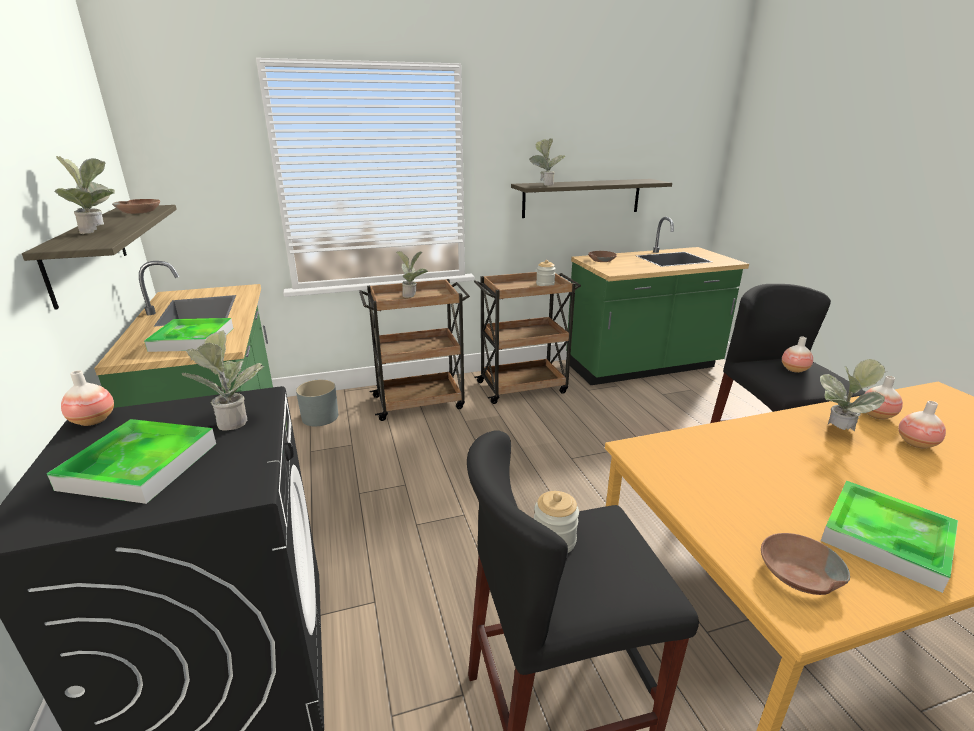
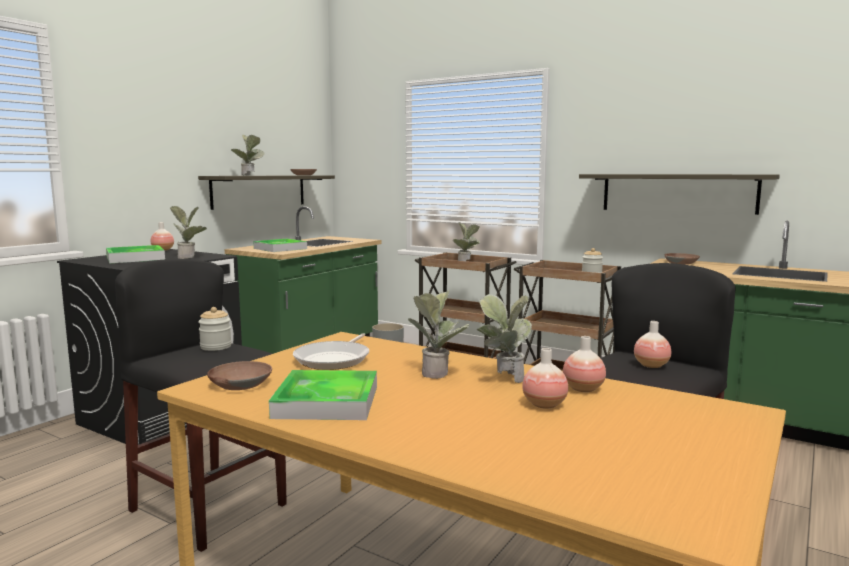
camera: 50 degrees right, 15 degrees down
potted plant [529,138,565,186] -> potted plant moved to [408,290,469,379]
none -> frying pan [293,333,369,370]

